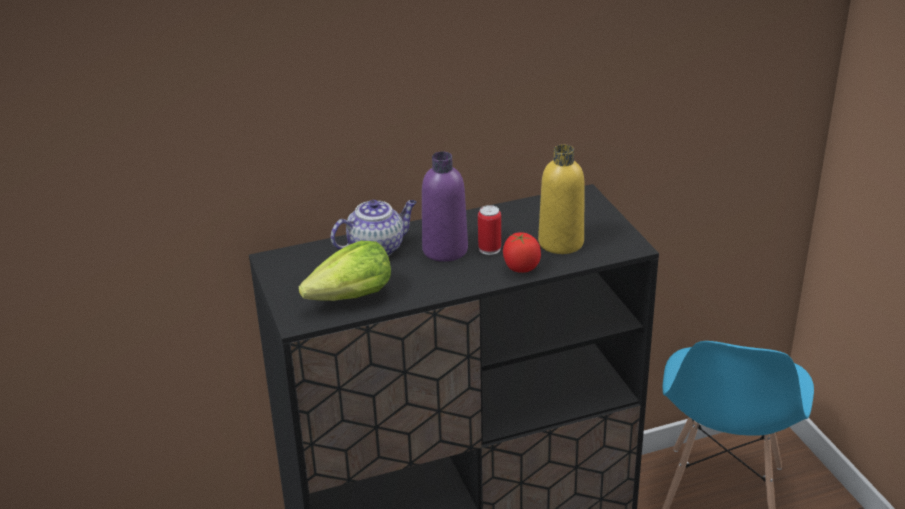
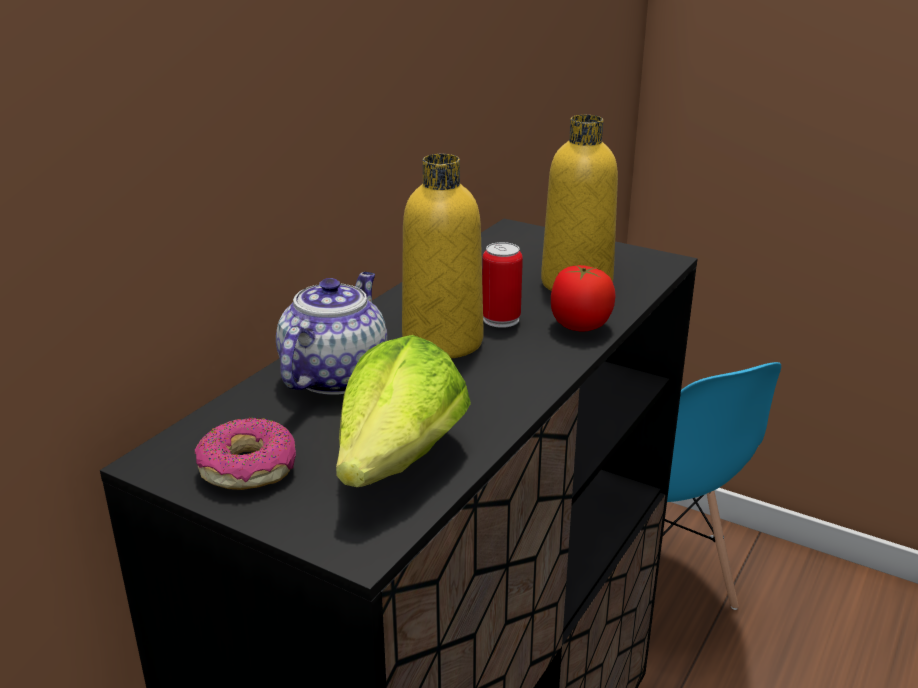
camera: 40 degrees left, 5 degrees down
purple bottle [422,151,468,262] -> yellow bottle [402,154,483,359]
none -> donut [195,418,296,490]

